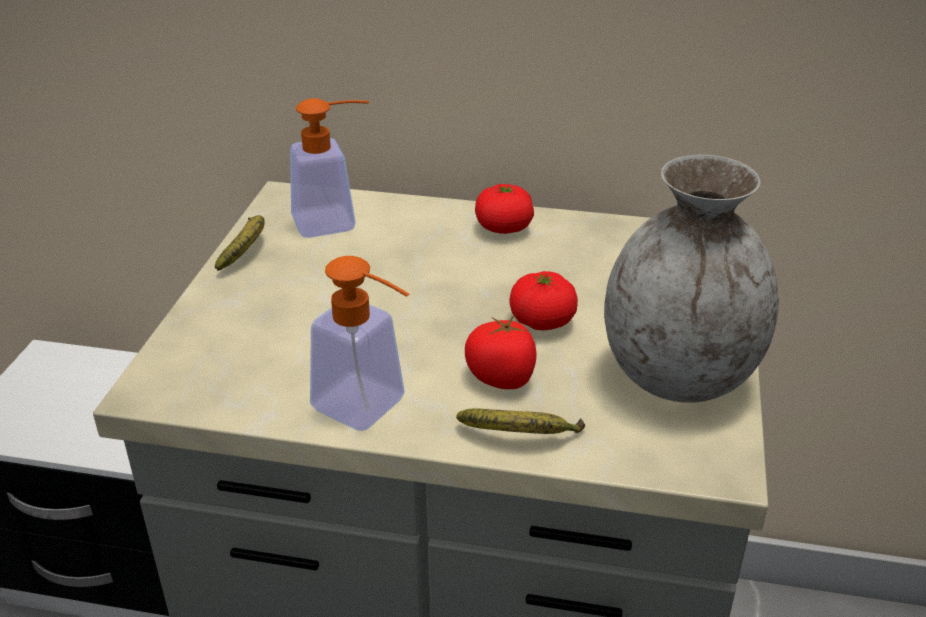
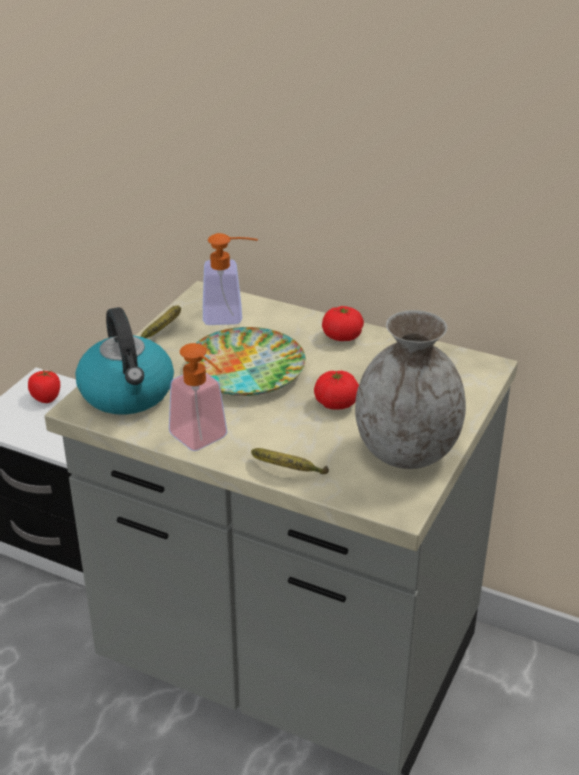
camera: 15 degrees right, 0 degrees up
tomato [465,316,537,389] -> tomato moved to [28,370,60,403]
none -> kettle [76,307,174,415]
none -> plate [186,327,306,396]

